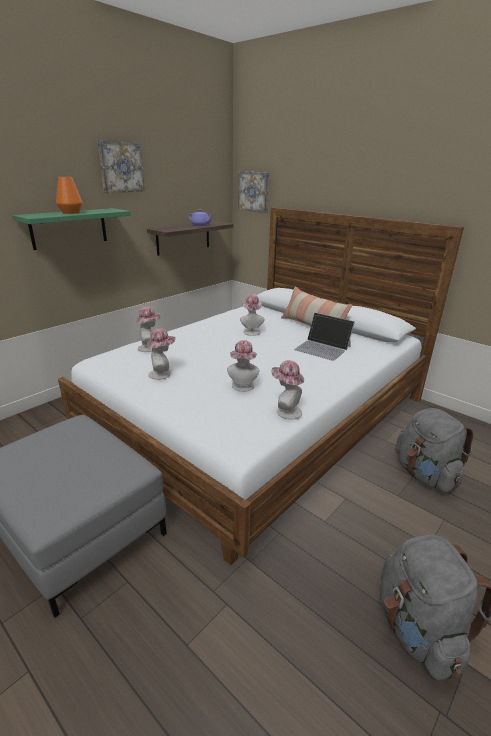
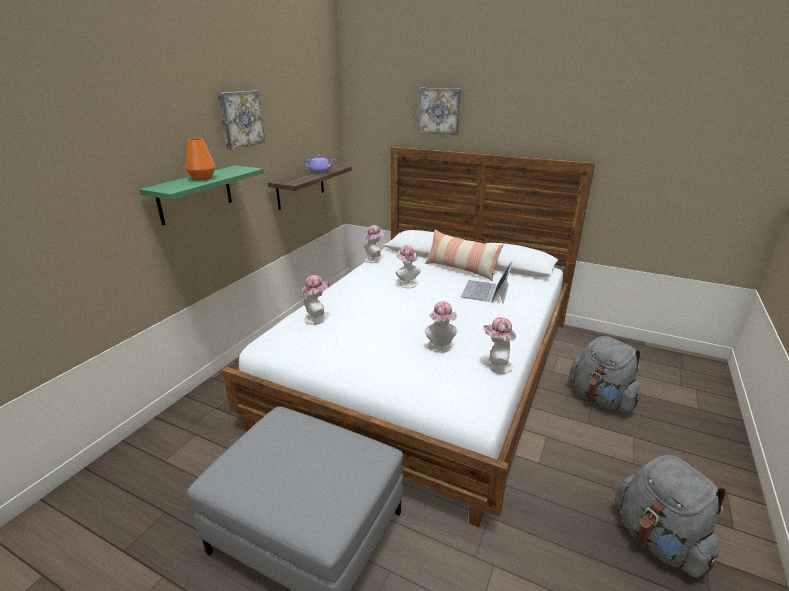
camera: 15 degrees left, 0 degrees up
hat [146,328,176,380] -> hat moved to [365,225,385,263]
picture [238,171,269,213] -> picture moved to [419,88,461,135]
laptop [294,312,355,361] -> laptop turned 90 degrees clockwise [461,261,512,303]

